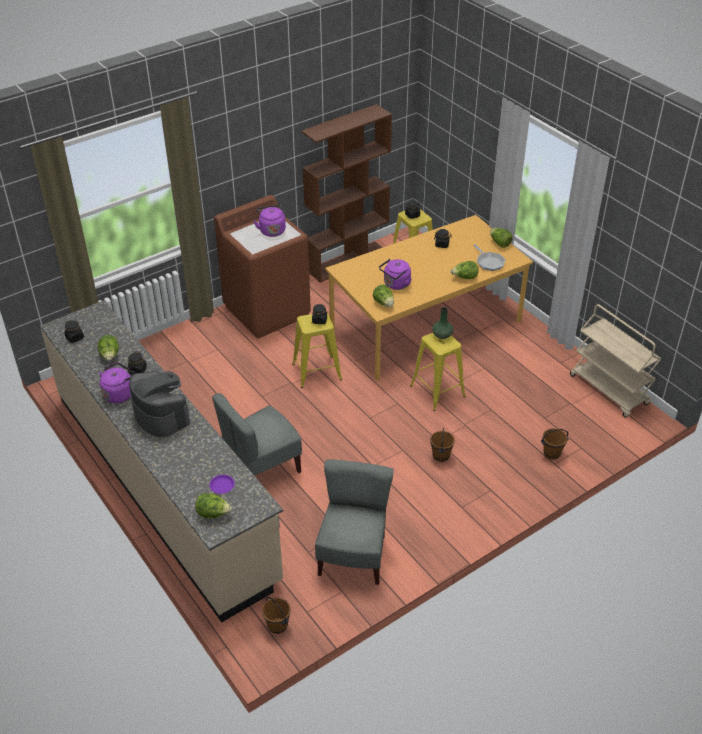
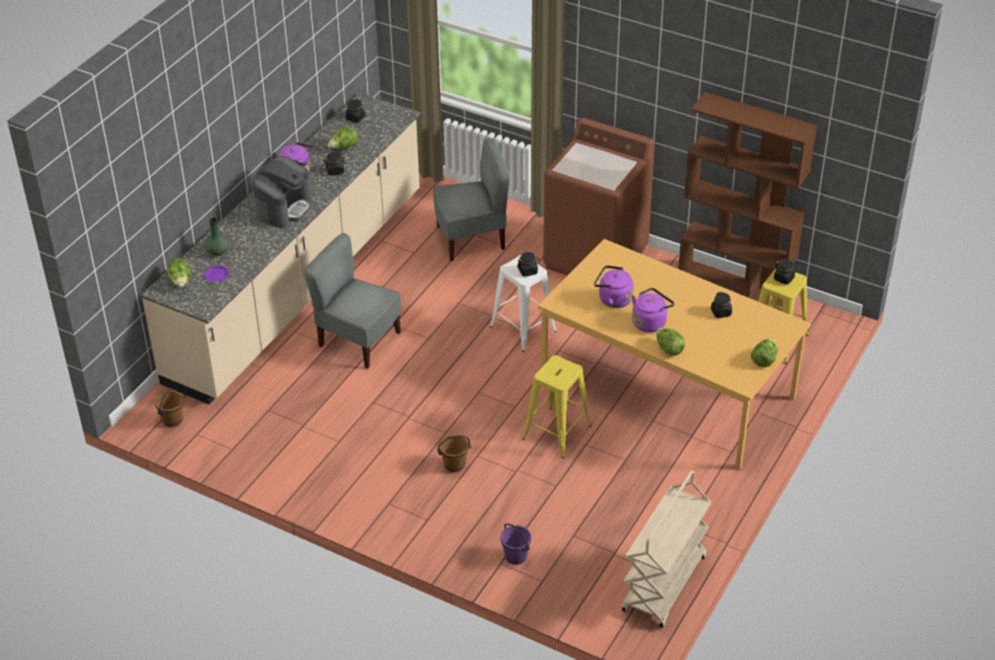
camera: 65 degrees right, 0 degrees up
purple kettle [253,205,286,237] -> purple kettle moved to [632,288,675,332]
yellow stool [292,313,342,388] -> white stool [490,255,557,352]
grey chair [315,460,394,585] -> grey chair moved to [433,139,510,261]
lettuce [373,285,394,307] -> none
green vase [432,307,453,339] -> green vase moved to [204,218,230,256]
frying pan [474,245,505,271] -> none
brown bucket [541,428,569,460] -> purple bucket [500,524,531,565]

